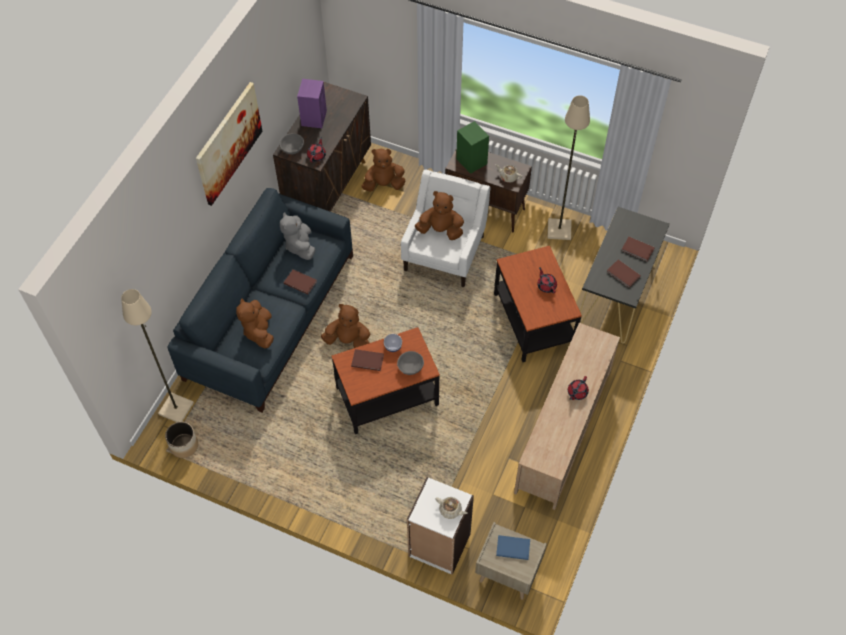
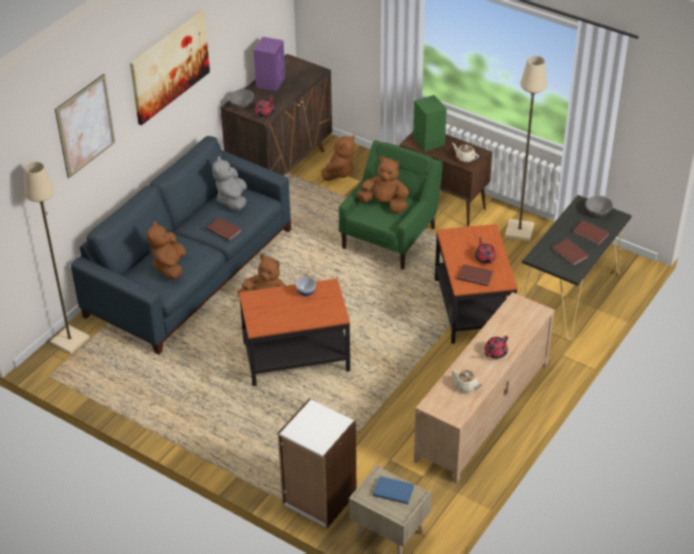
camera: 10 degrees right, 15 degrees down
planter [165,422,198,458] -> none
brown book [351,349,384,371] -> brown book moved to [457,264,493,286]
brown plush toy [362,149,405,192] -> brown plush toy turned 120 degrees clockwise [321,135,355,181]
grey bowl [397,351,424,375] -> grey bowl moved to [585,196,613,216]
white armchair [401,169,490,287] -> green armchair [339,140,443,270]
beige teapot [435,497,468,519] -> beige teapot moved to [452,370,483,392]
none -> picture [55,74,115,179]

